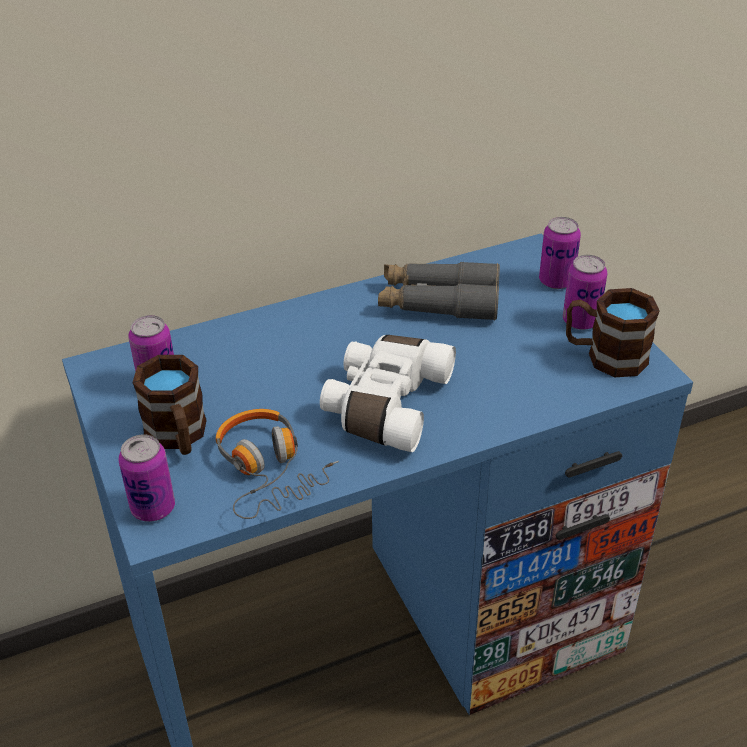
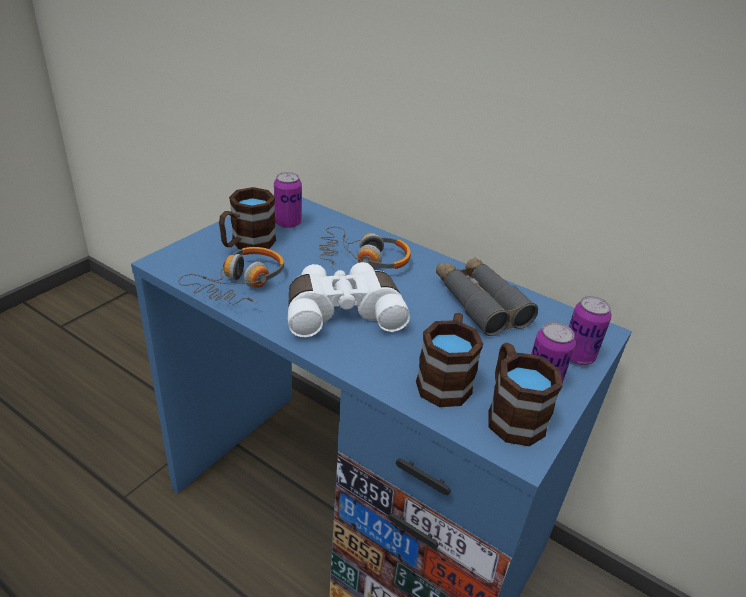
camera: 55 degrees right, 5 degrees down
can [118,434,175,522] -> none
none -> headphones [319,226,411,269]
none -> brown mug [416,313,483,407]

